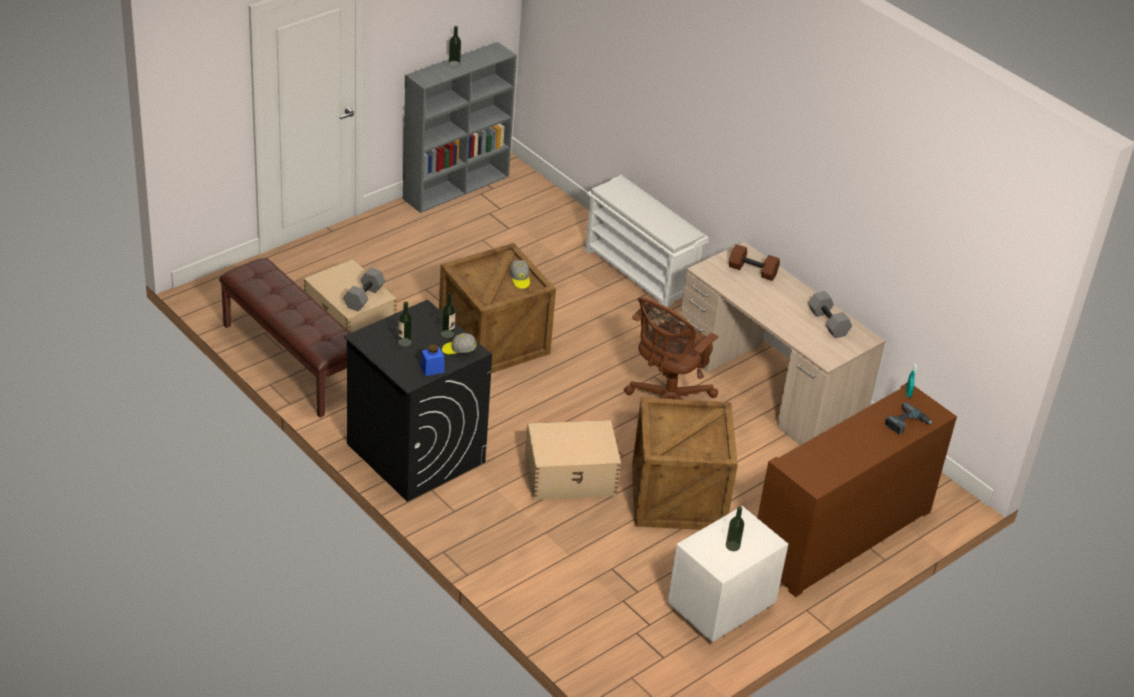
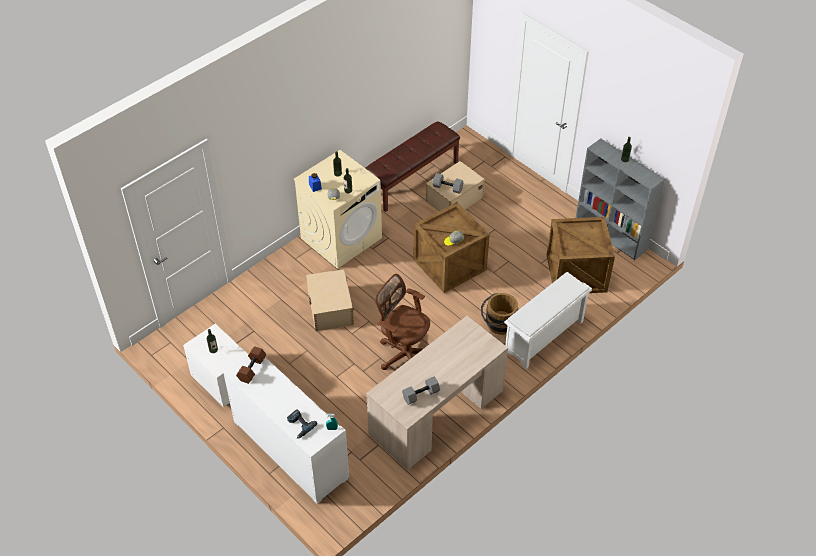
camera: 90 degrees right, 10 degrees up
black washing machine [344,300,492,502] -> beige washing machine [293,150,382,269]
crate [632,397,738,530] -> crate moved to [547,217,615,293]
brown dumbbell [729,244,780,281] -> brown dumbbell moved to [236,346,266,384]
brown cabinet [757,383,957,597] -> white cabinet [223,355,349,504]
none -> brown bucket [481,293,518,335]

